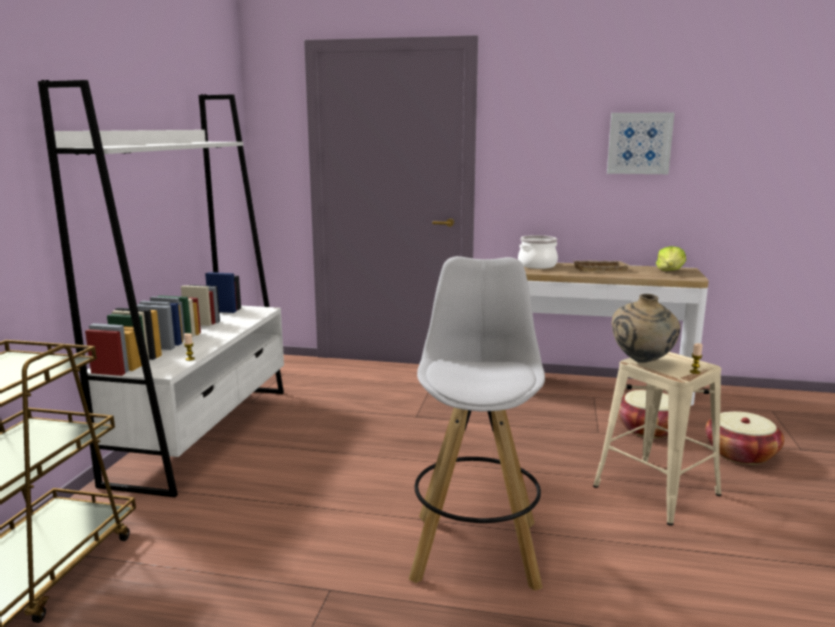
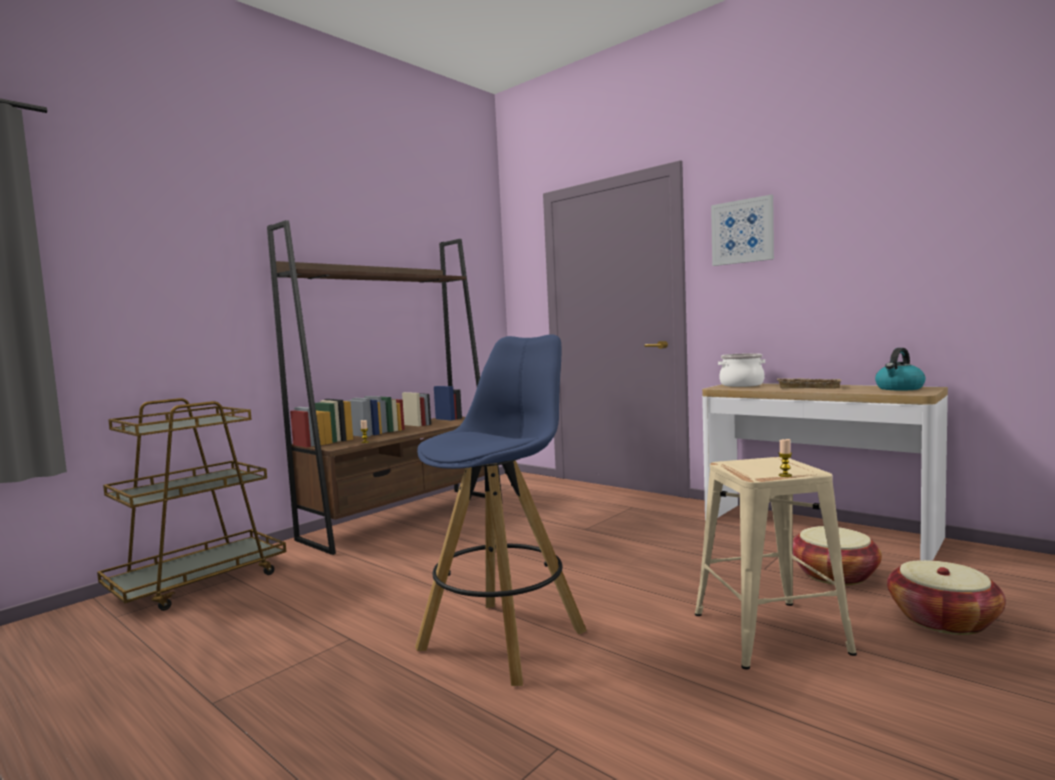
camera: 30 degrees right, 10 degrees down
white bookcase [38,80,284,497] -> brown bookcase [267,220,485,555]
white stool [408,256,545,591] -> blue stool [415,334,587,686]
picture [607,113,674,174] -> picture moved to [711,194,774,266]
beige vase [612,294,680,363] -> none
lettuce [656,246,686,271] -> kettle [875,348,926,390]

